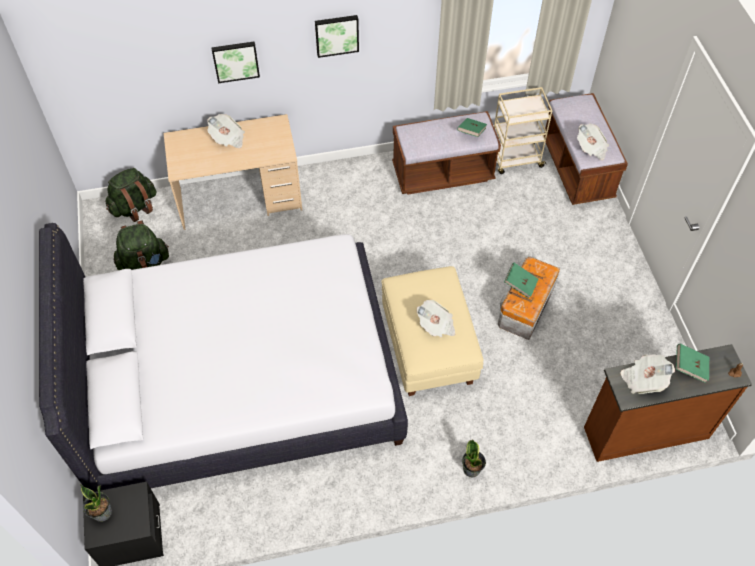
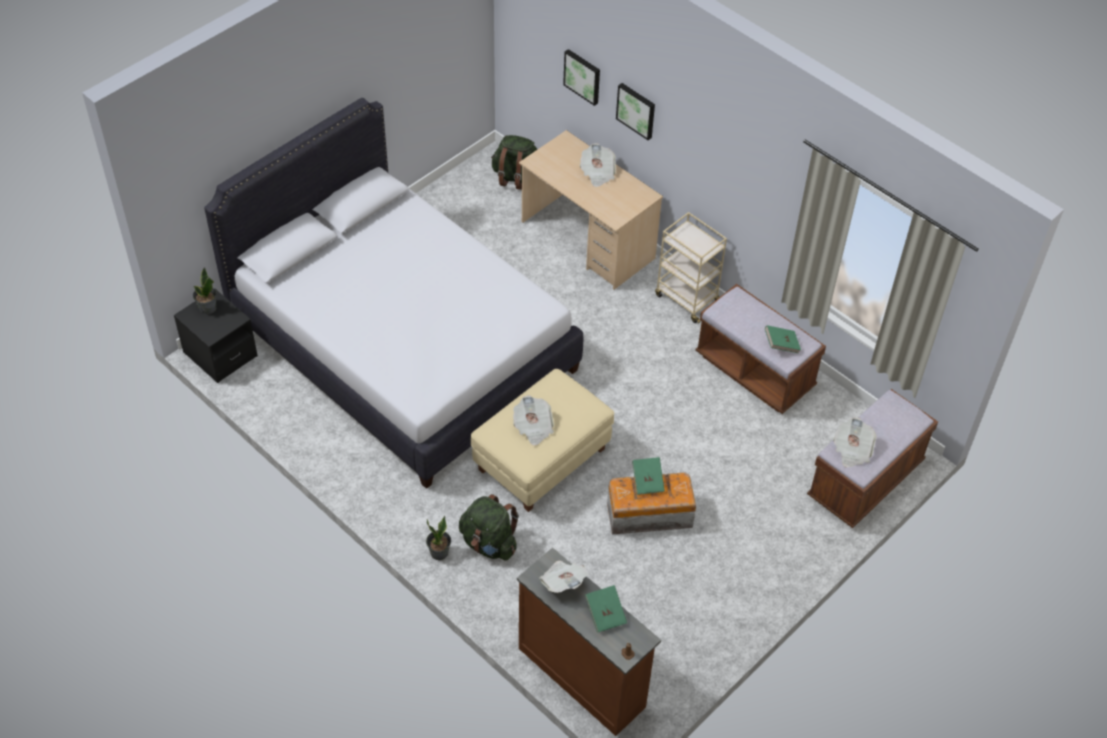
camera: 55 degrees right, 5 degrees down
green backpack [113,220,169,270] -> green backpack moved to [459,494,519,560]
picture [315,15,359,58] -> picture moved to [563,49,600,106]
beige cart [494,87,552,174] -> beige cart moved to [655,212,727,324]

